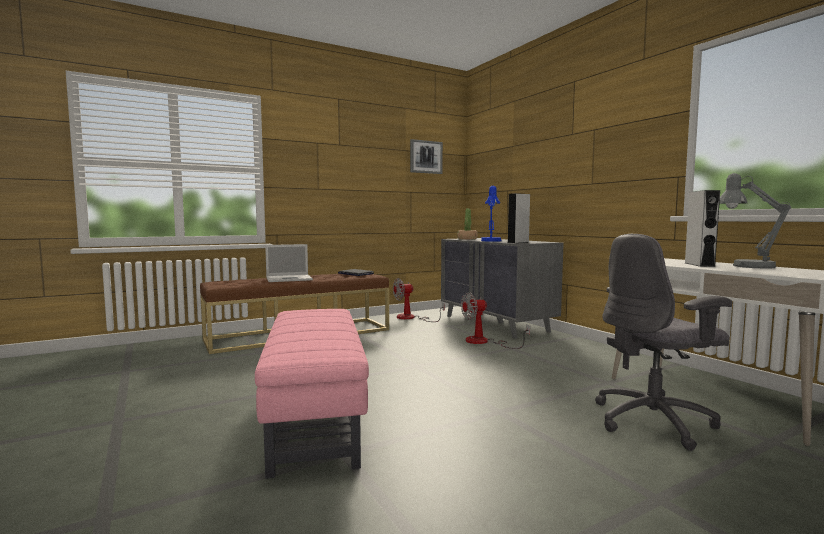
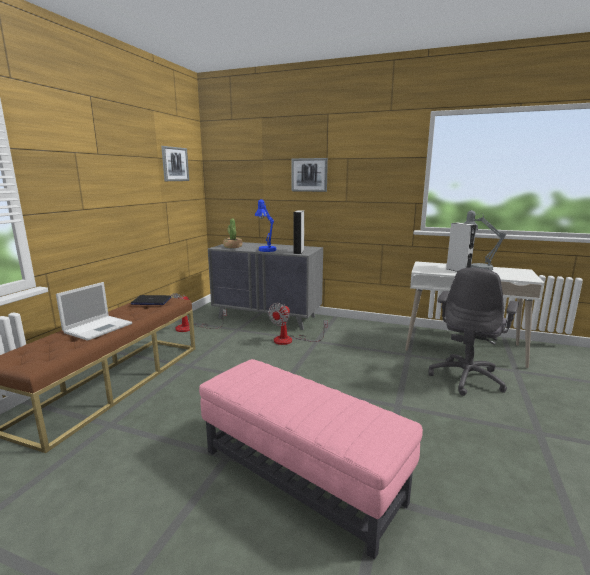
camera: 40 degrees left, 10 degrees up
none -> picture [292,158,328,192]

